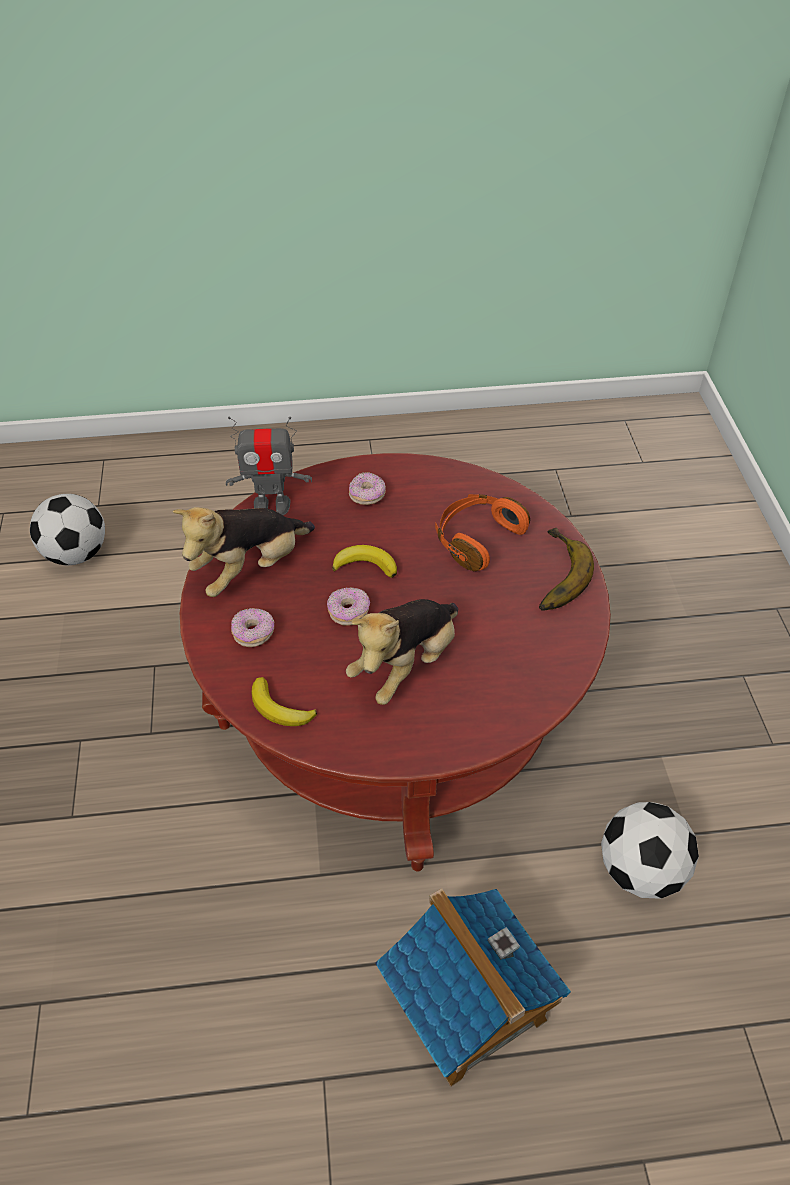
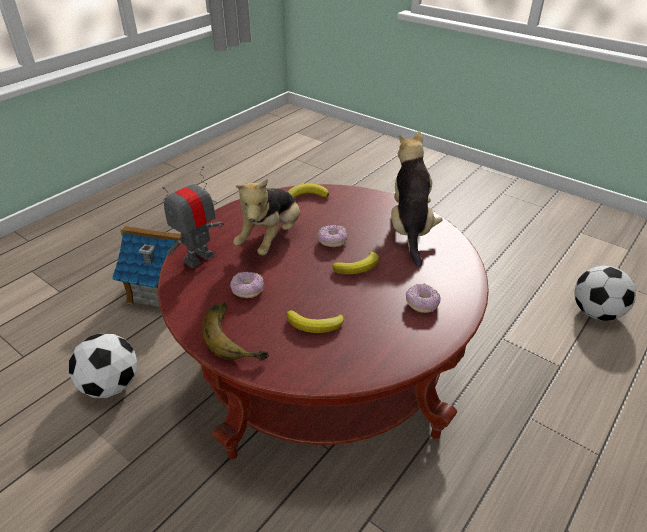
camera: 135 degrees right, 10 degrees down
toy robot [226,417,312,515] -> toy robot moved to [162,166,224,268]
donut [231,608,274,647] -> donut moved to [230,272,264,298]
plush toy [346,599,458,705] -> plush toy turned 150 degrees counterclockwise [233,179,300,256]
orange headphones [435,494,530,571] -> banana [287,310,343,333]

